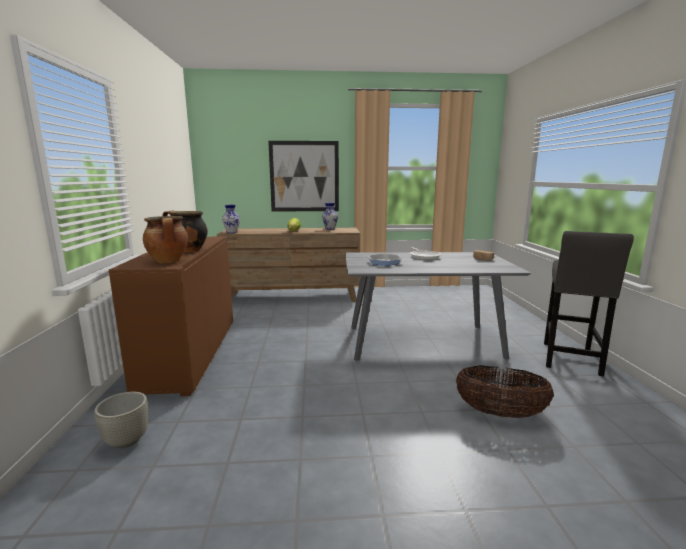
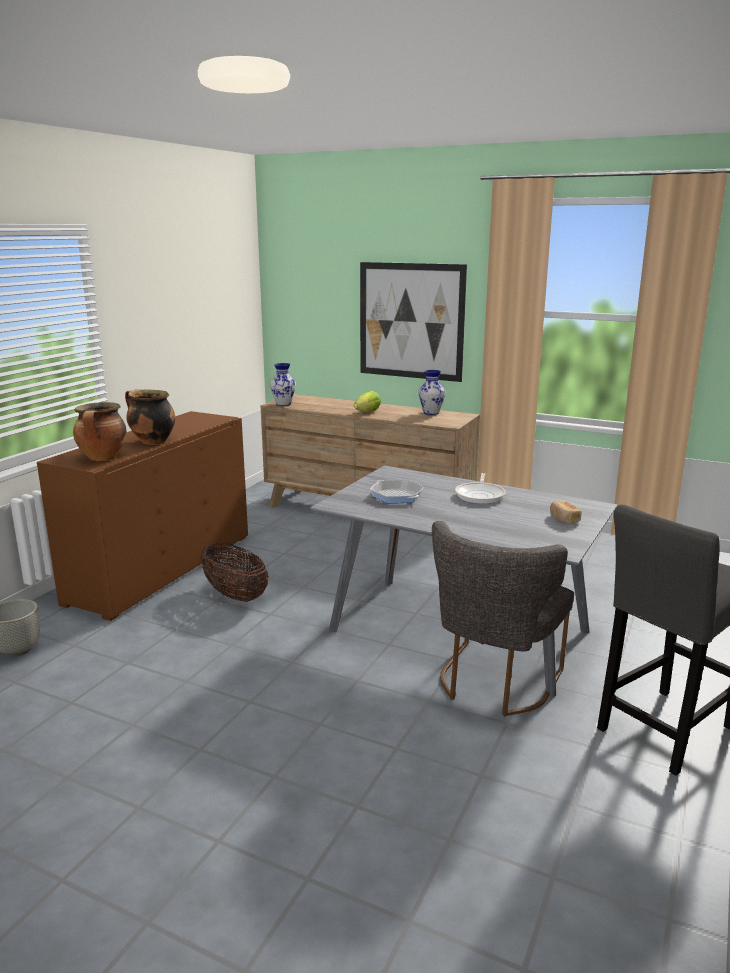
camera: 30 degrees right, 5 degrees up
basket [456,365,554,418] -> basket moved to [200,543,269,602]
none -> grey chair [432,521,574,716]

